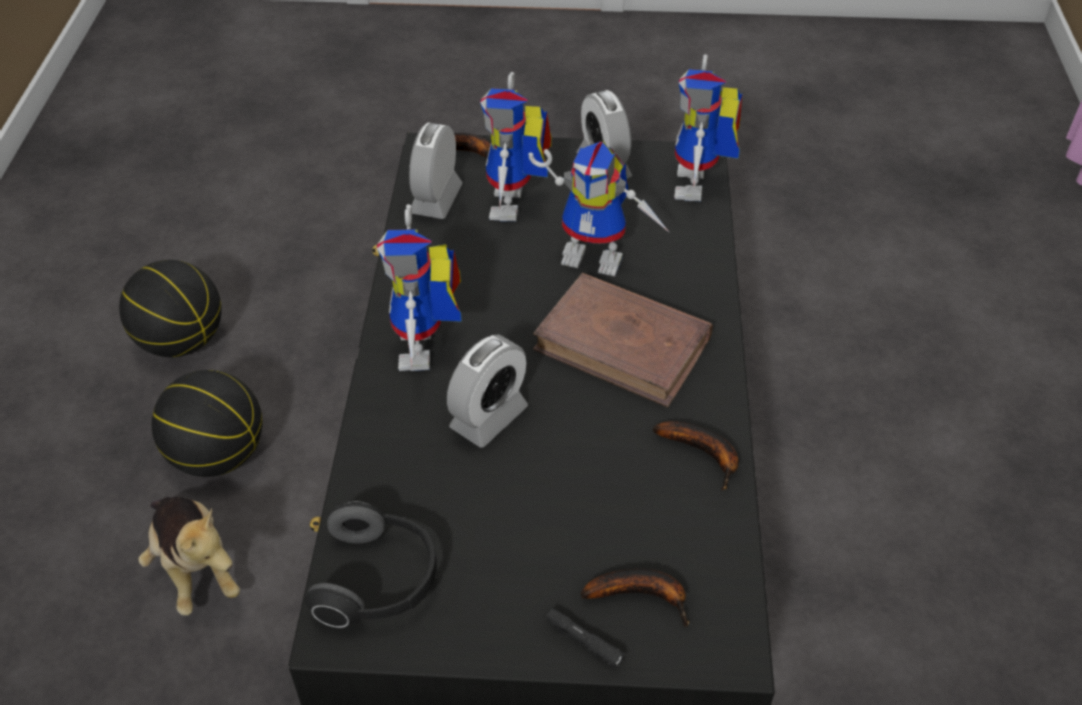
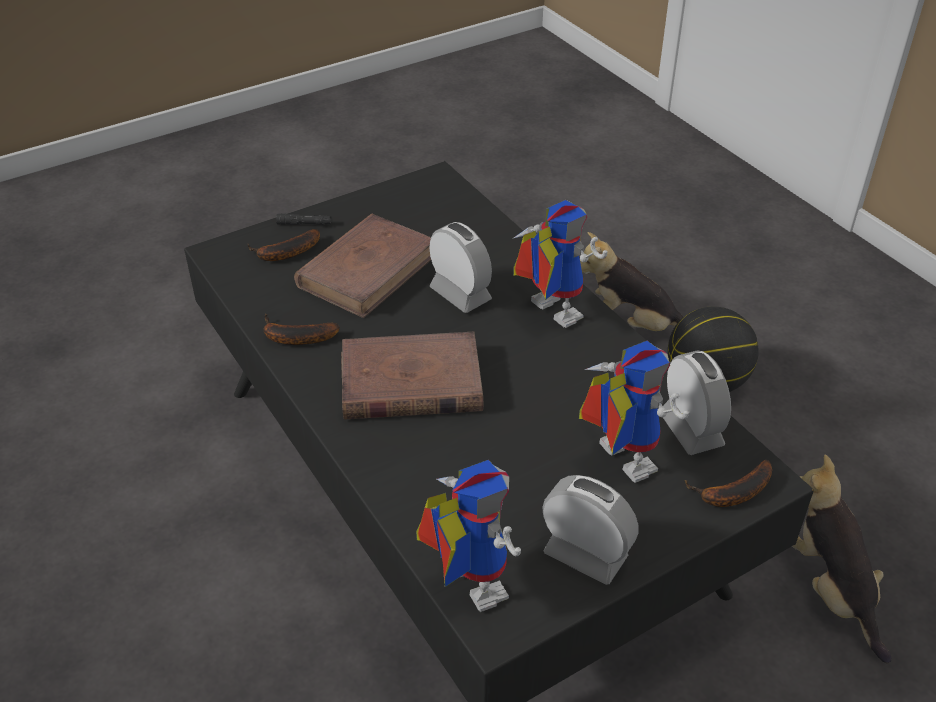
camera: 145 degrees right, 5 degrees down
basketball [119,260,222,357] -> none
headphones [305,501,437,628] -> none
alarm clock [447,335,528,448] -> alarm clock turned 135 degrees clockwise [429,222,492,313]
toy robot [529,141,671,276] -> none
none -> brown book [294,213,431,318]
none -> plush toy [792,455,892,664]

